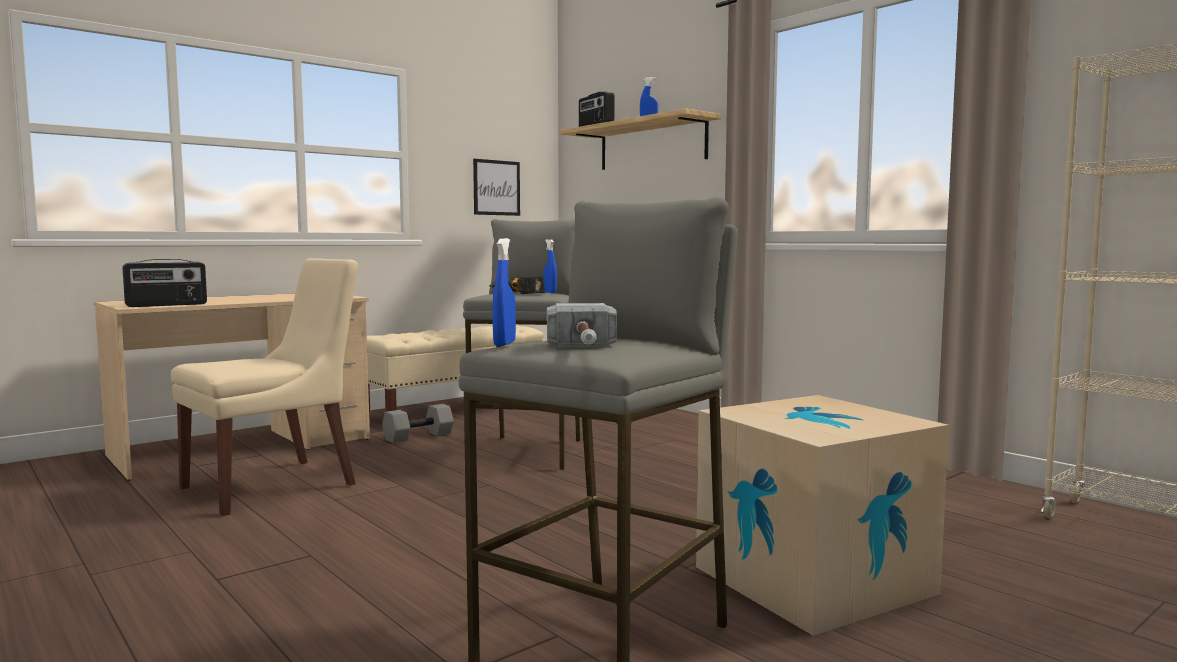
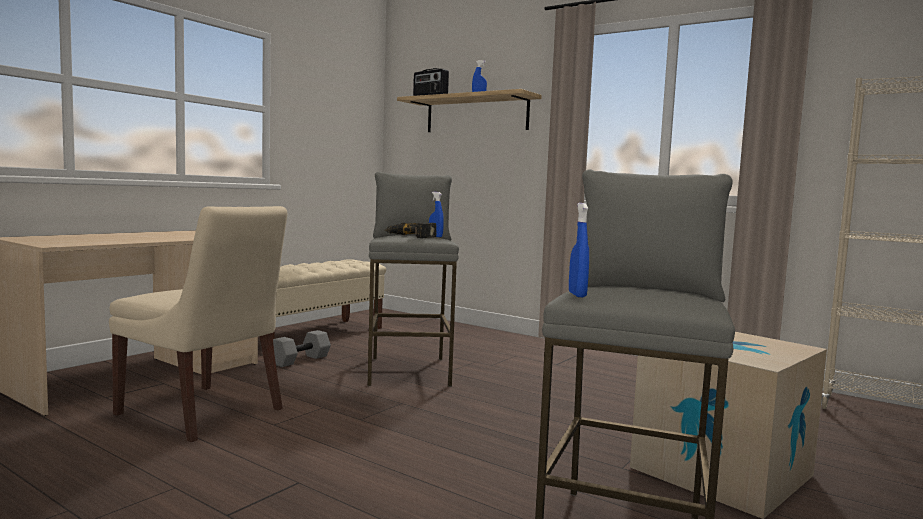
camera: 15 degrees left, 0 degrees up
radio [123,259,207,307] -> none
beige chair [171,258,358,516] -> beige chair turned 90 degrees clockwise [109,206,287,442]
picture [473,159,520,216] -> none
hammer [547,303,617,347] -> none

